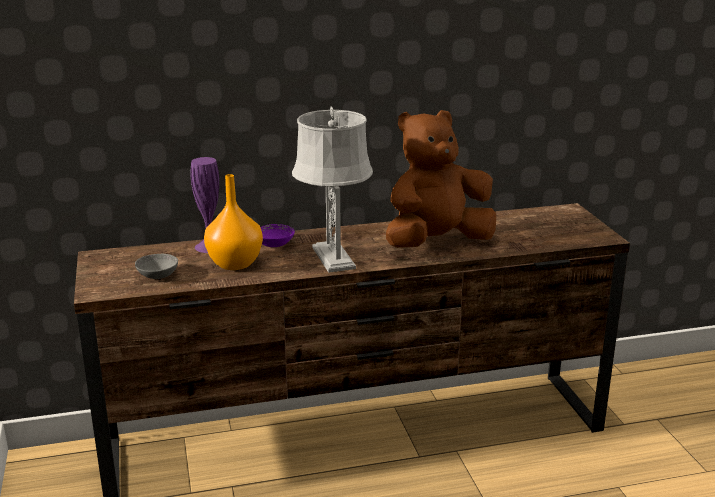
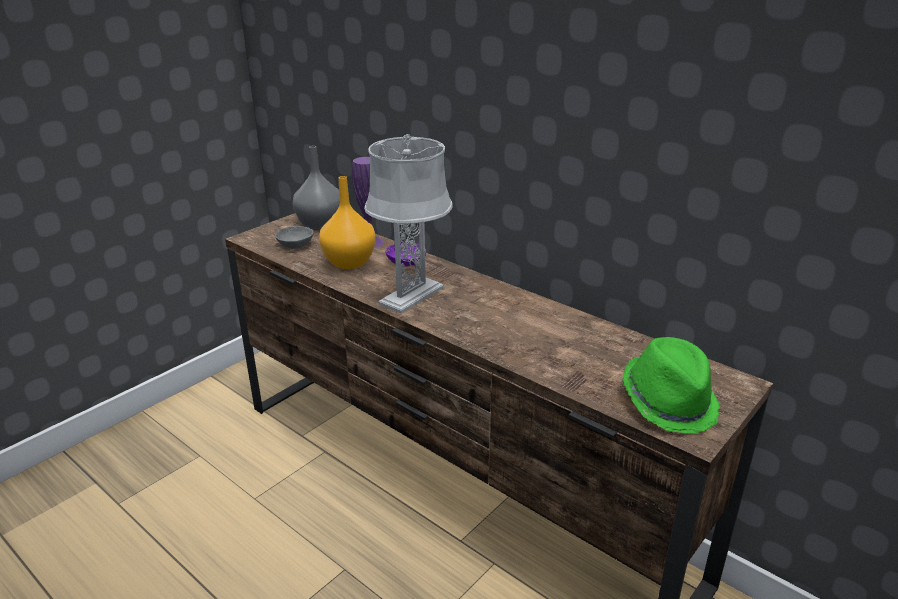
camera: 55 degrees right, 5 degrees up
brown plush toy [386,110,496,248] -> none
none -> grey vase [293,146,340,230]
none -> green hat [622,337,720,434]

